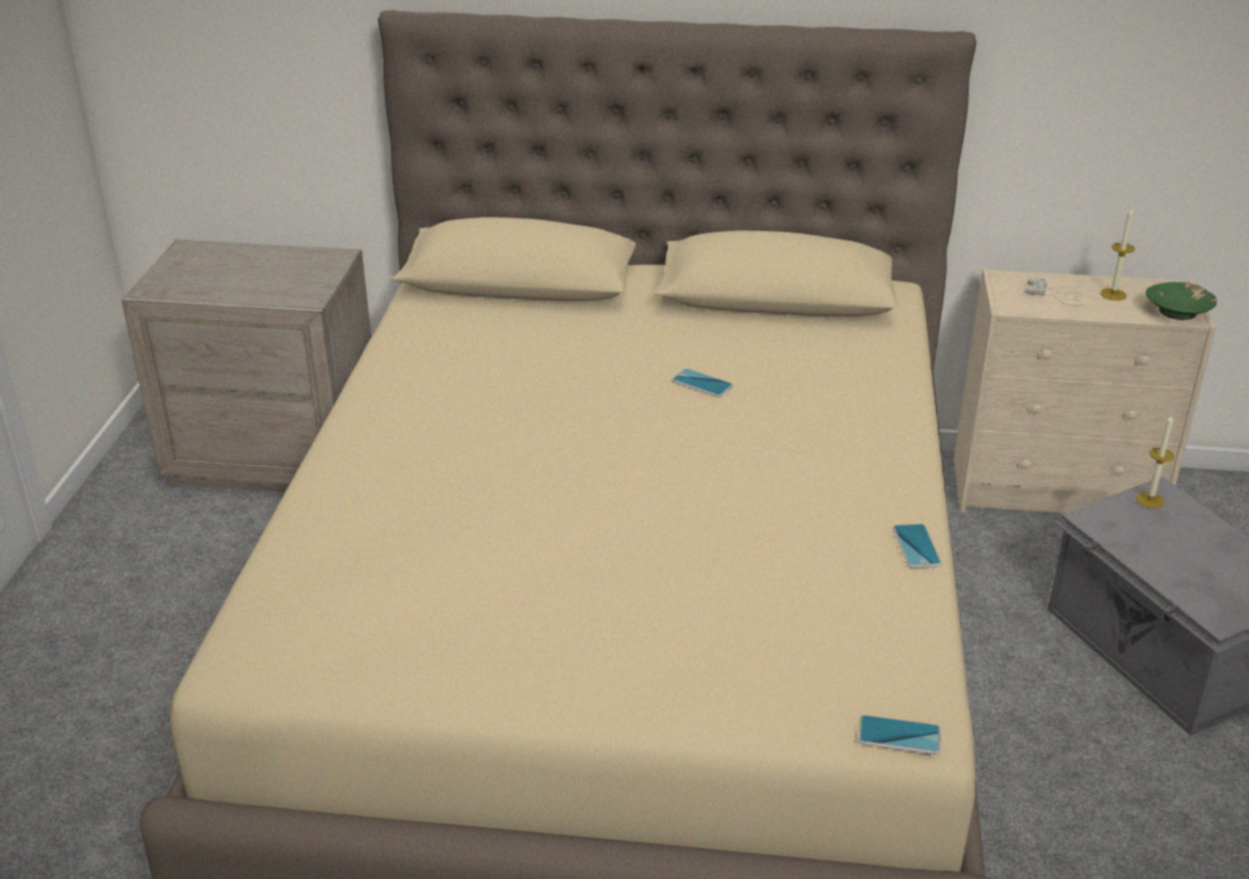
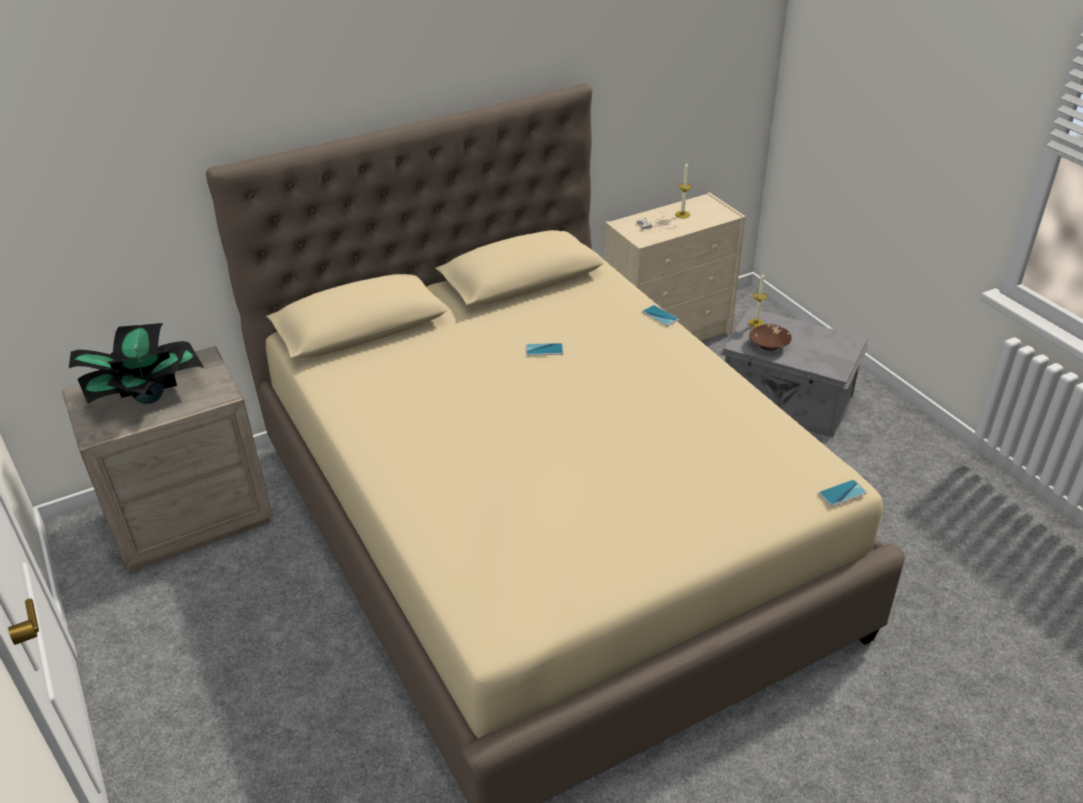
camera: 35 degrees left, 5 degrees up
phone [893,524,942,568] -> phone moved to [642,305,679,326]
green bowl [1145,282,1217,320] -> none
none -> potted plant [69,323,204,404]
none -> brown bowl [749,324,792,351]

